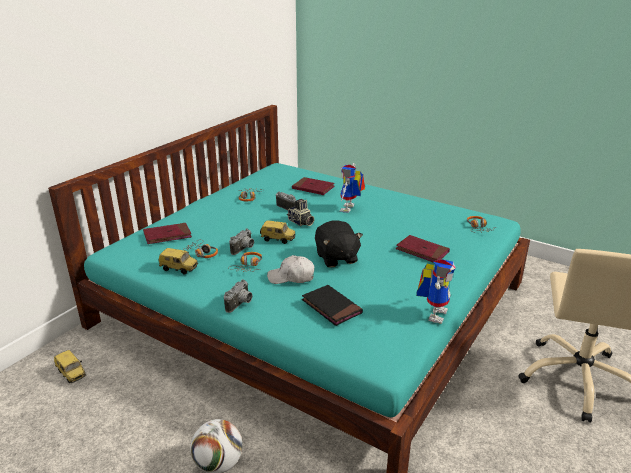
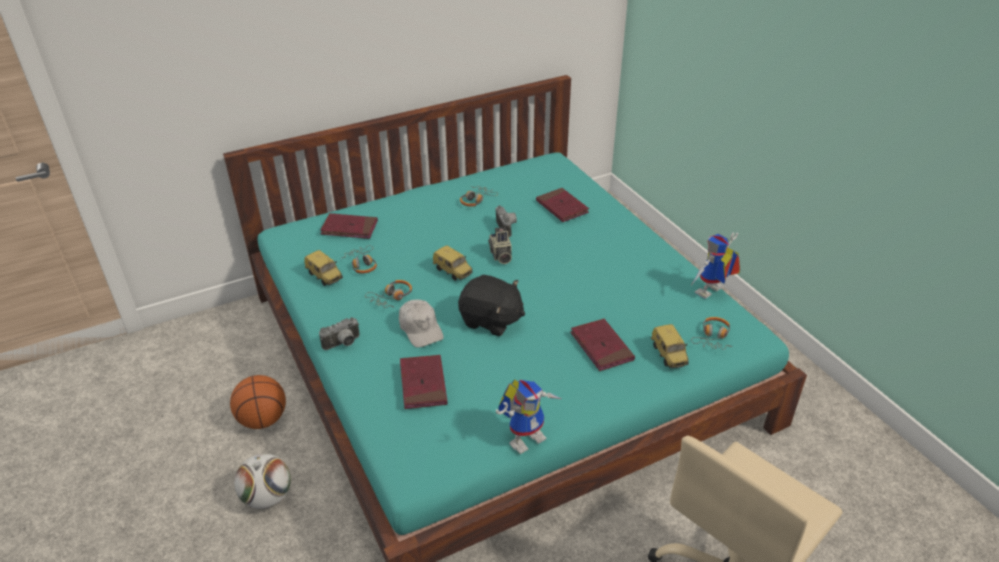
camera: 30 degrees right, 10 degrees up
toy car [54,350,86,383] -> toy car moved to [651,324,689,368]
camera [229,228,254,255] -> none
white cap [267,255,314,284] -> white cap turned 150 degrees counterclockwise [399,299,444,348]
black book [302,285,363,326] -> red book [400,355,448,409]
black plush toy [315,220,363,268] -> black plush toy turned 75 degrees counterclockwise [458,275,525,336]
toy robot [340,163,365,213] -> toy robot moved to [692,232,740,299]
none -> basketball [230,375,286,429]

